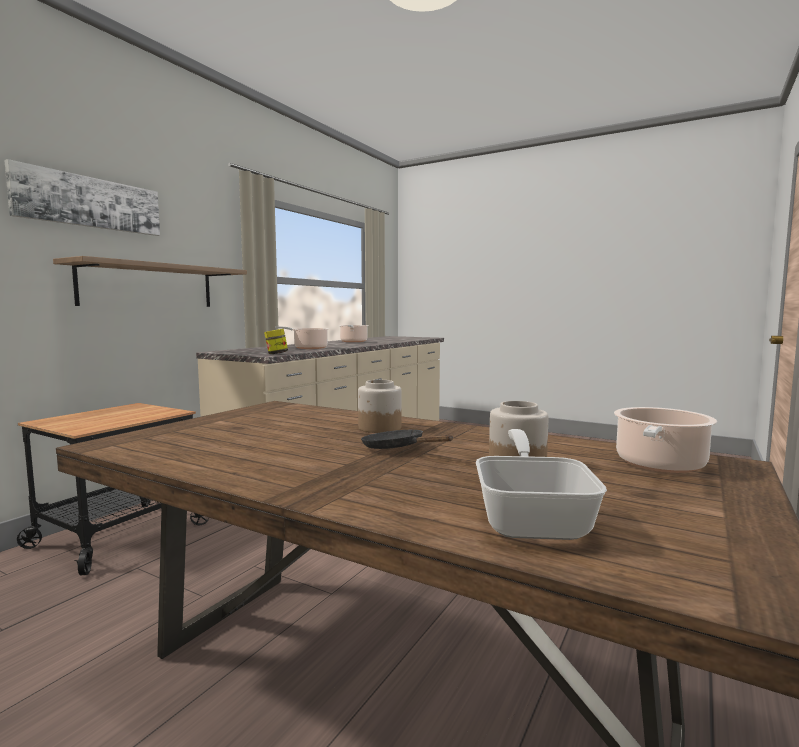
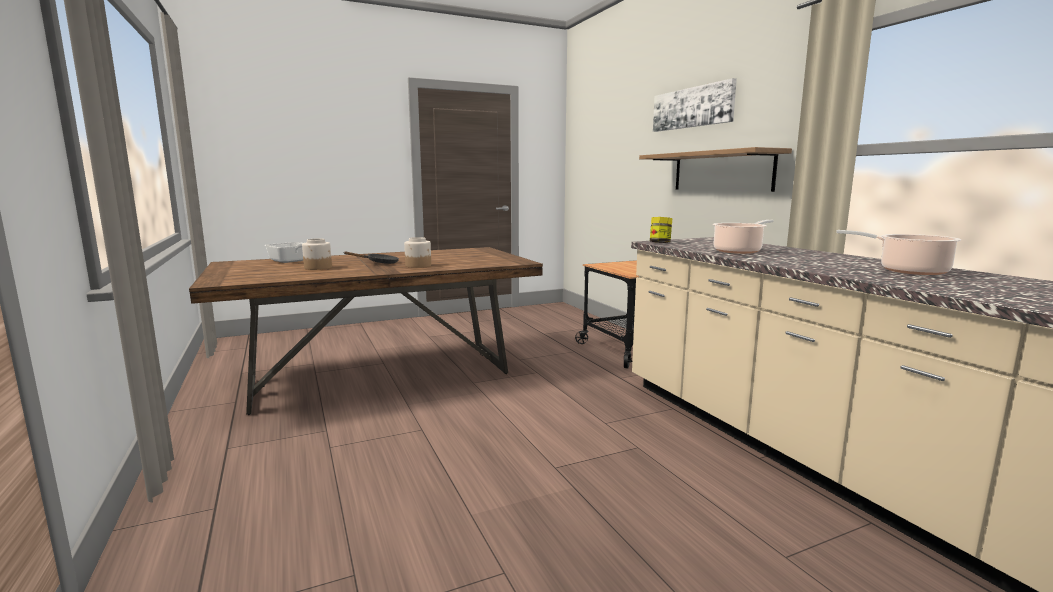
camera: 125 degrees right, 5 degrees up
cooking pot [614,407,717,473] -> none

